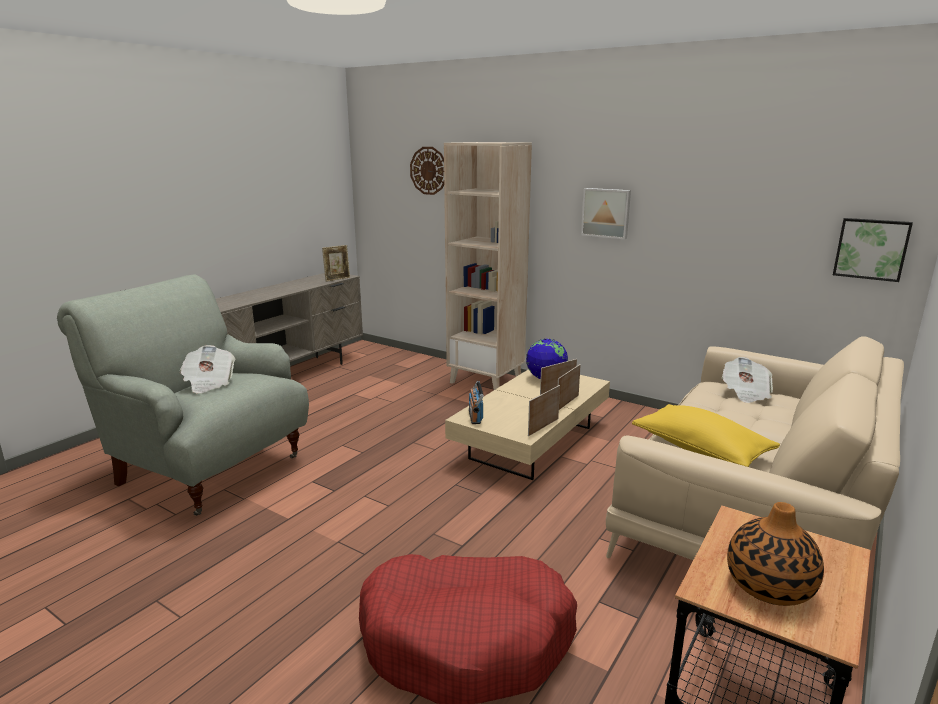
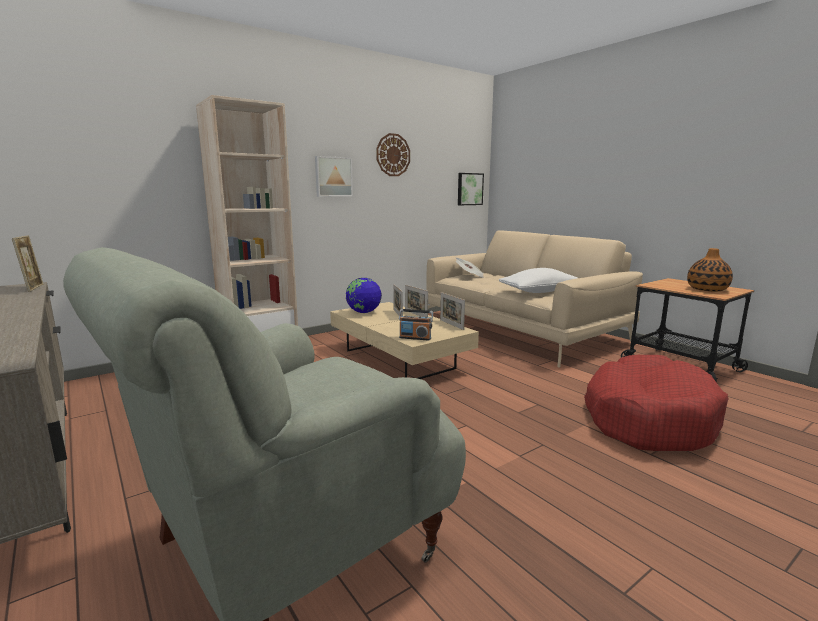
camera: 70 degrees left, 5 degrees down
newspaper [180,345,235,394] -> none
wall clock [410,147,444,195] -> wall clock moved to [376,133,410,176]
yellow pillow [632,404,780,467] -> white pillow [499,268,577,293]

